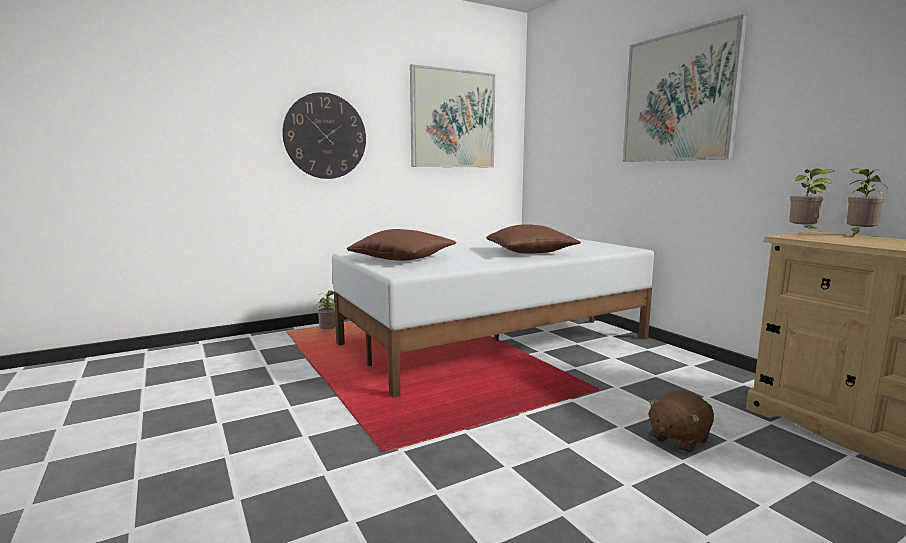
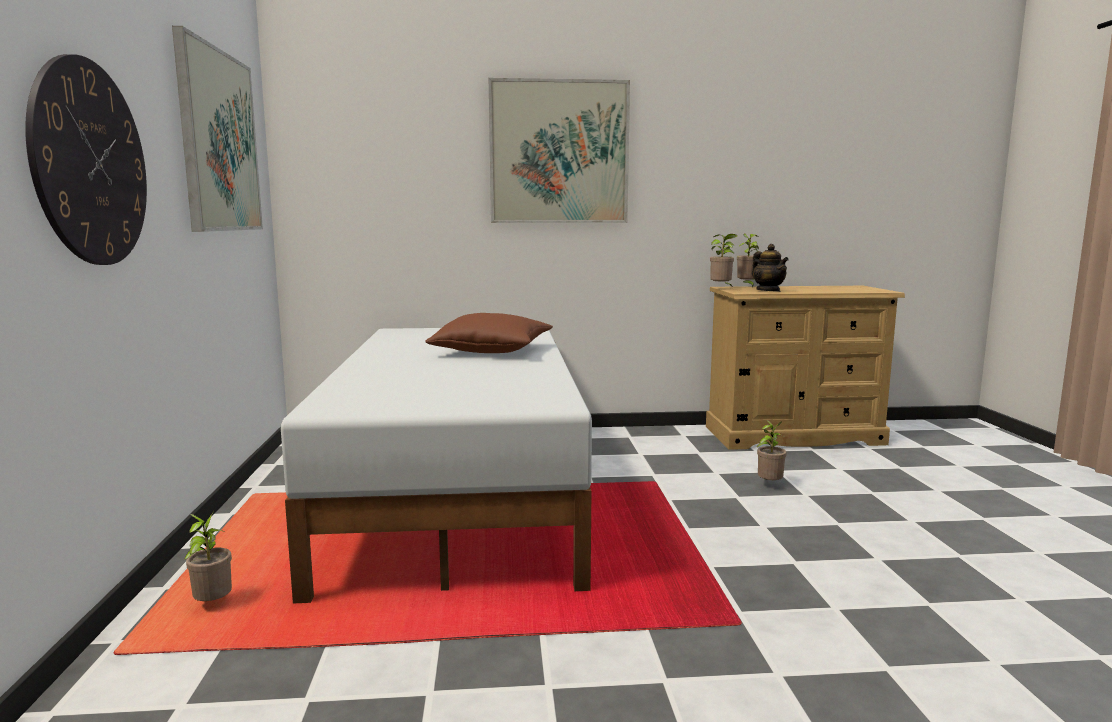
camera: 65 degrees left, 0 degrees up
brown pillow [347,229,457,261] -> none
brown plush toy [648,391,714,453] -> potted plant [757,420,787,480]
none -> teapot [752,244,789,292]

